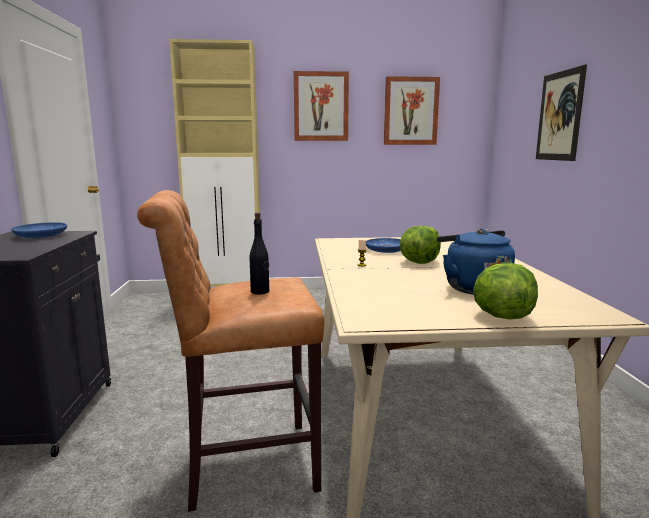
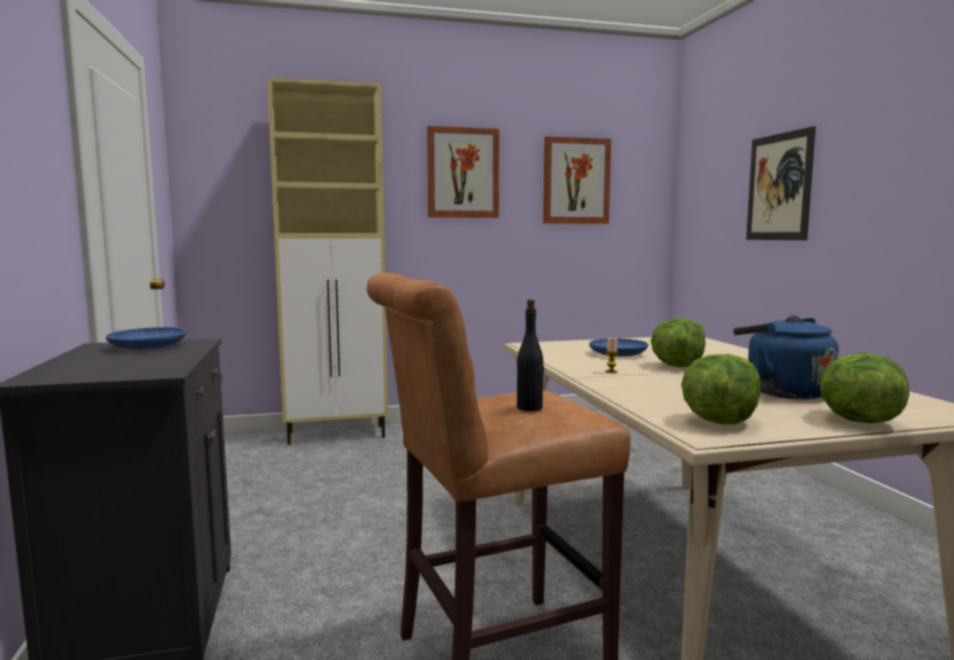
camera: 10 degrees left, 5 degrees down
none -> lettuce [681,354,760,425]

